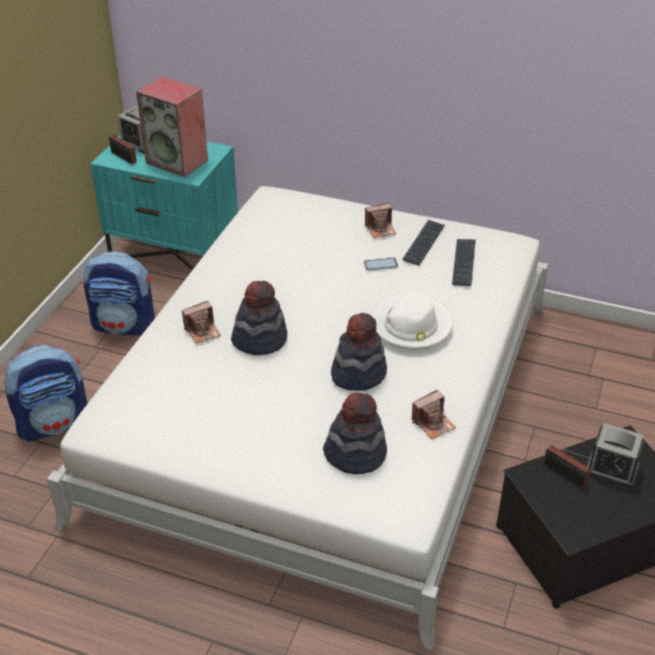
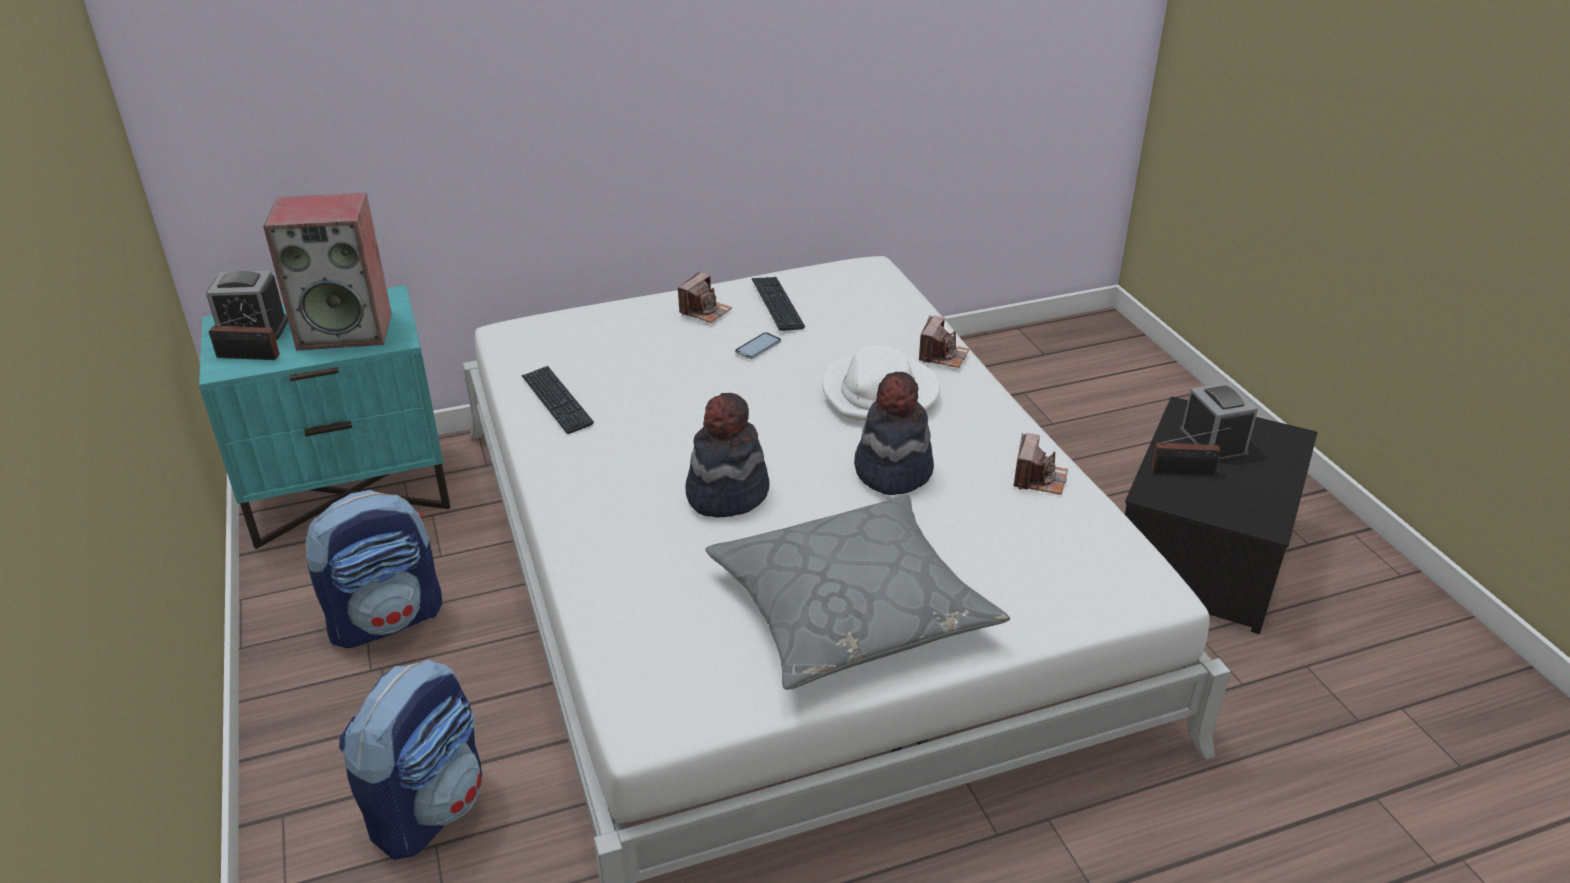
camera: 40 degrees left, 5 degrees down
camera [182,301,221,344] -> camera moved to [919,315,969,368]
hat [323,392,387,474] -> none
keyboard [452,239,476,286] -> keyboard moved to [521,366,594,434]
alarm clock [587,423,645,488] -> alarm clock turned 90 degrees counterclockwise [1179,382,1258,463]
none -> grey pillow [705,494,1010,690]

